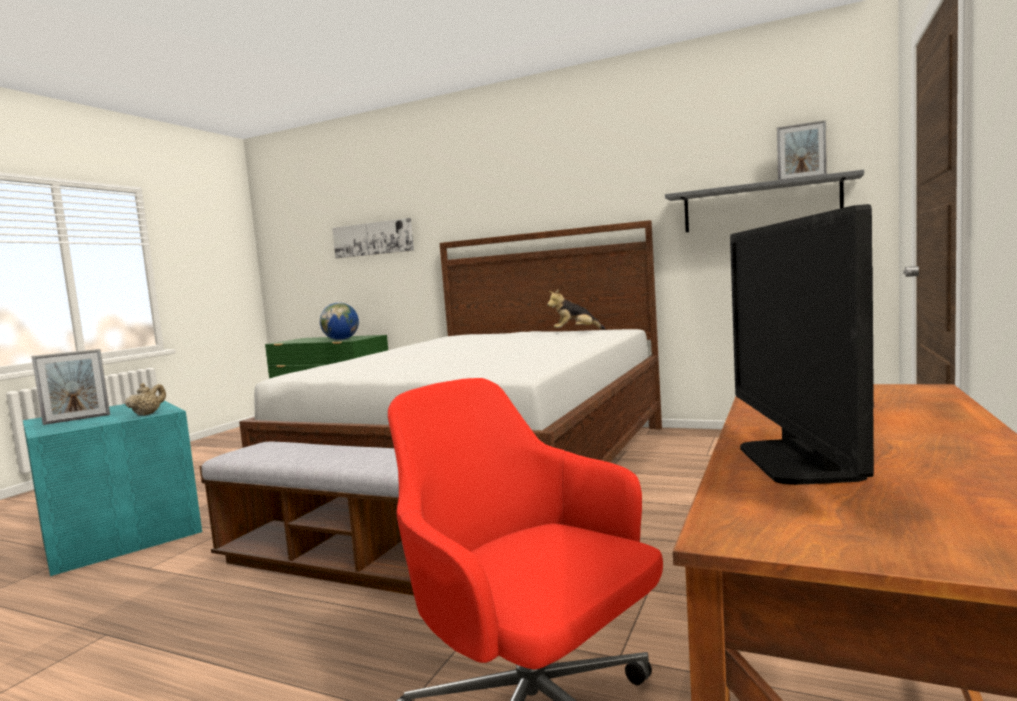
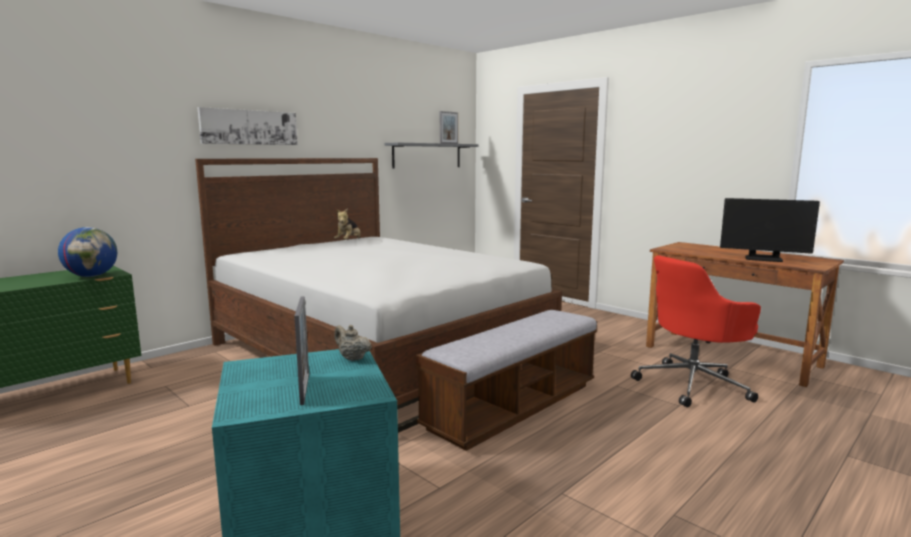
camera: 70 degrees left, 5 degrees up
picture [332,218,414,258] -> picture moved to [197,107,298,145]

